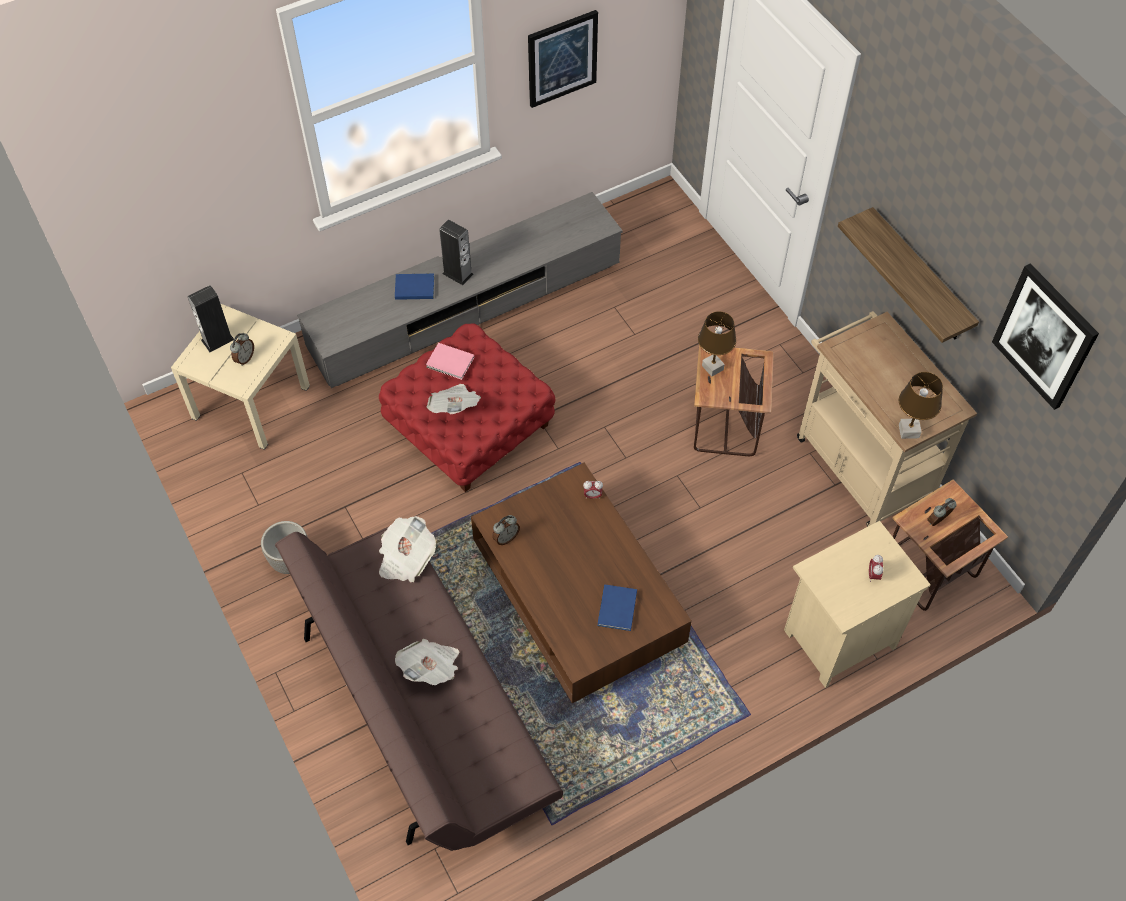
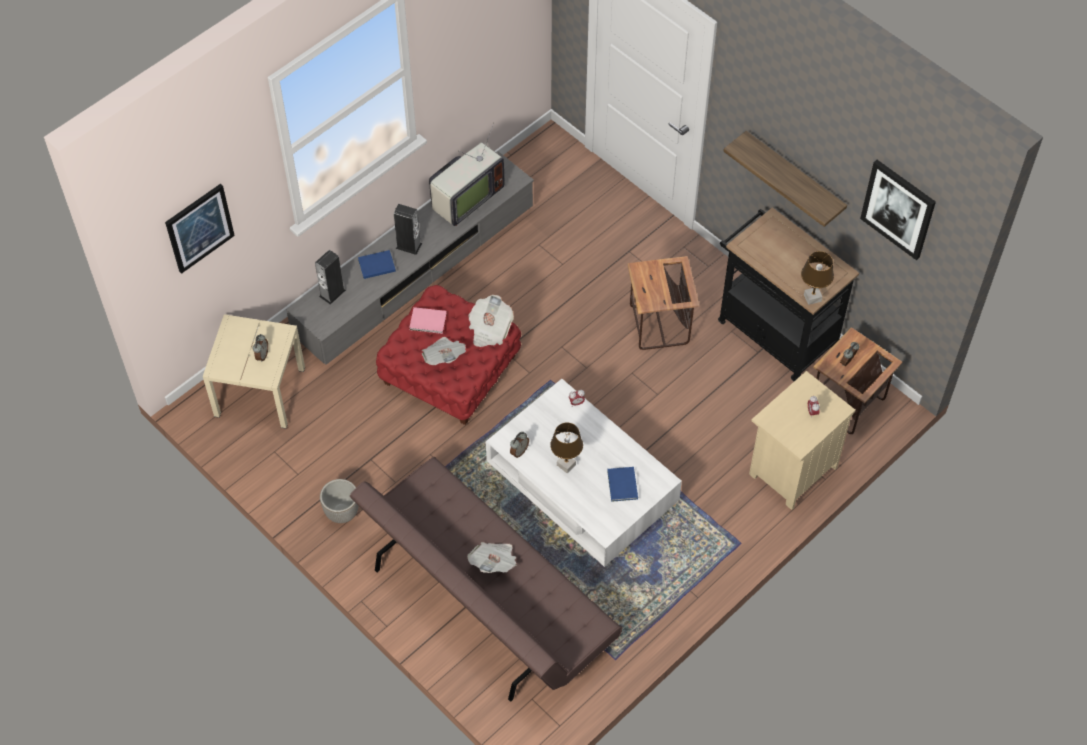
camera: 15 degrees left, 0 degrees up
speaker [187,285,234,352] -> speaker moved to [315,250,346,305]
newspaper [379,516,436,582] -> newspaper moved to [468,295,514,347]
brown coffee table [471,463,692,703] -> white coffee table [486,379,682,567]
picture [528,10,598,108] -> picture moved to [165,184,235,274]
brown table lamp [698,311,736,377] -> brown table lamp moved to [550,422,583,473]
beige cart [797,311,977,527] -> black cart [718,207,859,382]
none -> television [429,123,504,226]

